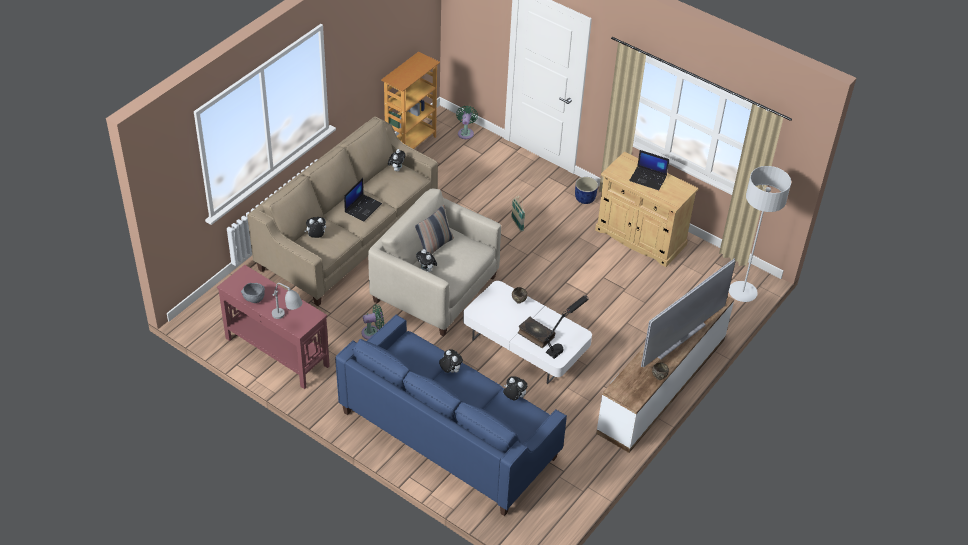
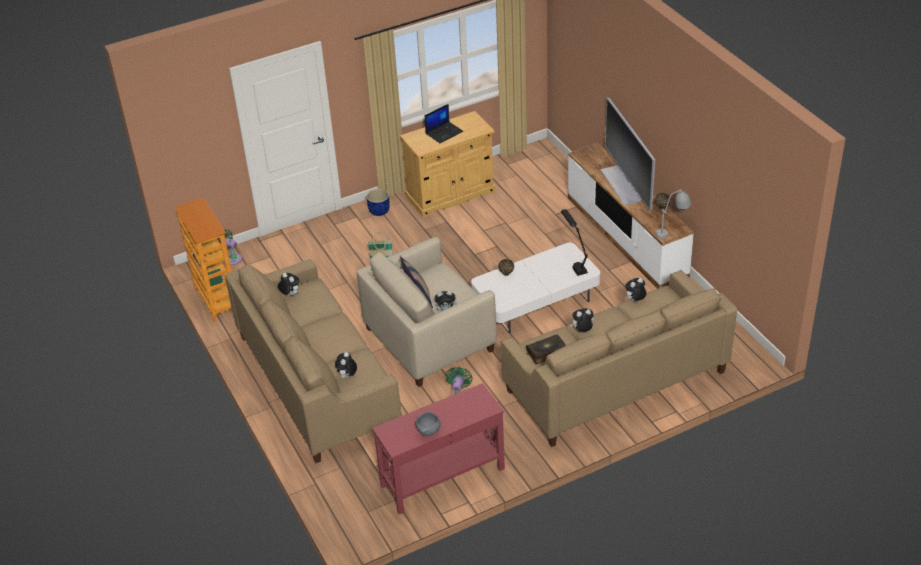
camera: 60 degrees left, 5 degrees down
grey table lamp [272,283,303,319] -> grey table lamp moved to [656,189,691,238]
blue sofa [335,314,567,516] -> beige sofa [501,270,737,447]
laptop [344,178,382,221] -> none
book [518,317,555,348] -> book moved to [526,334,566,364]
grey floor lamp [729,166,791,302] -> none

